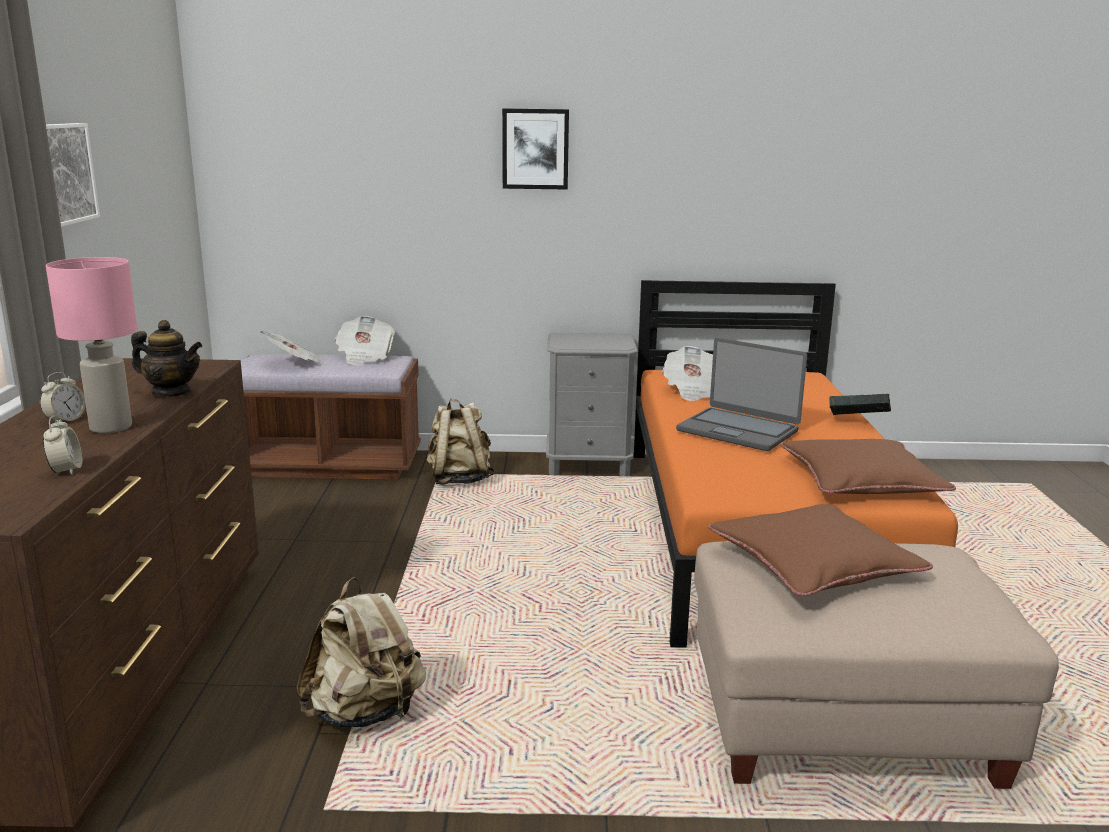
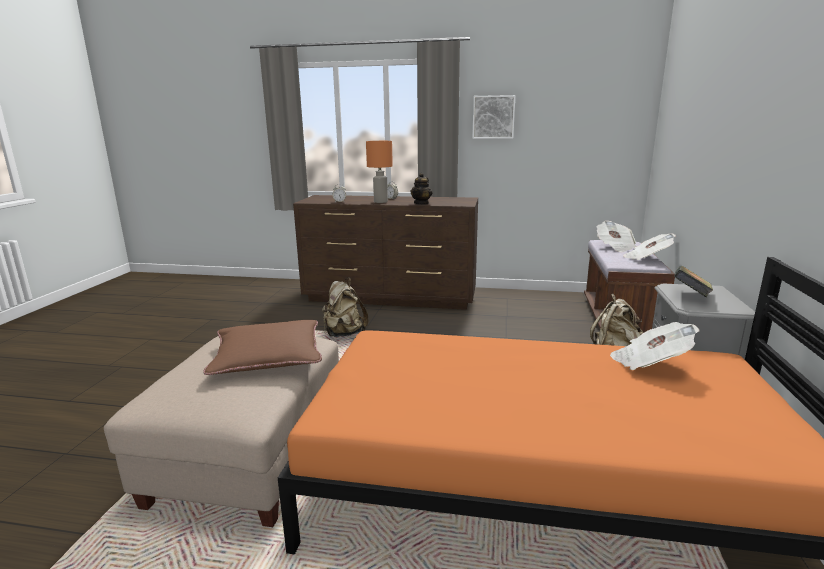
camera: 100 degrees right, 0 degrees up
pink table lamp [46,257,137,433] -> orange table lamp [366,141,393,203]
picture [502,108,569,190] -> none
laptop [676,338,807,451] -> none
brown pillow [780,439,956,494] -> none
book [829,394,891,415] -> book moved to [674,266,713,297]

